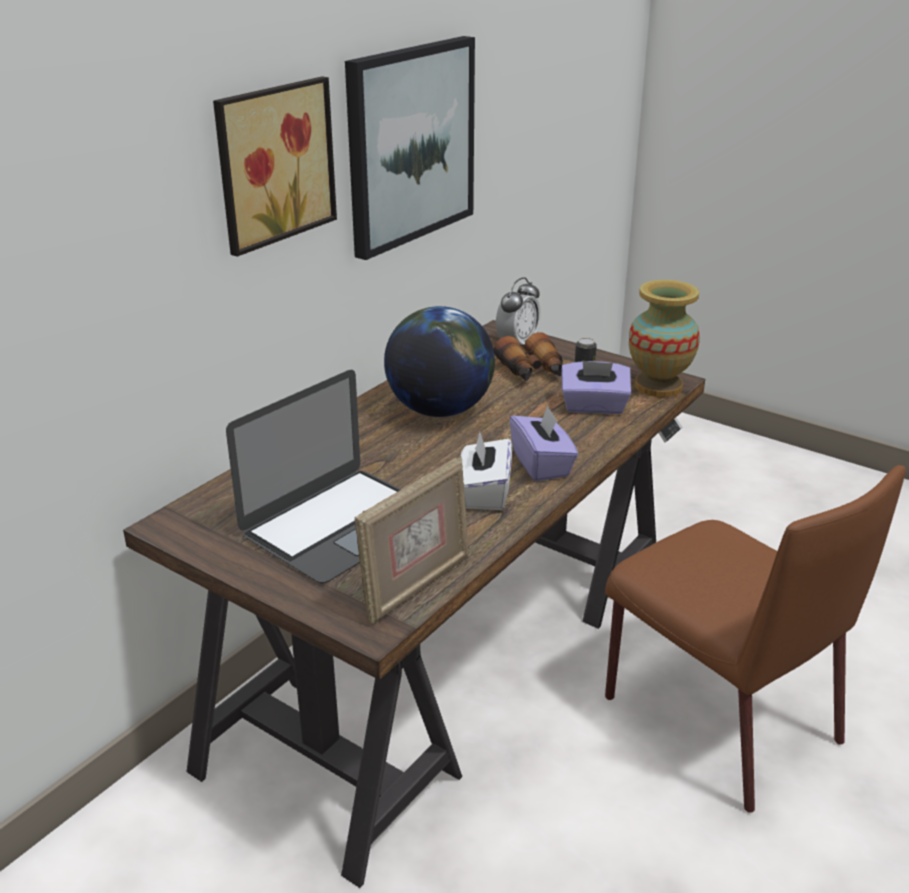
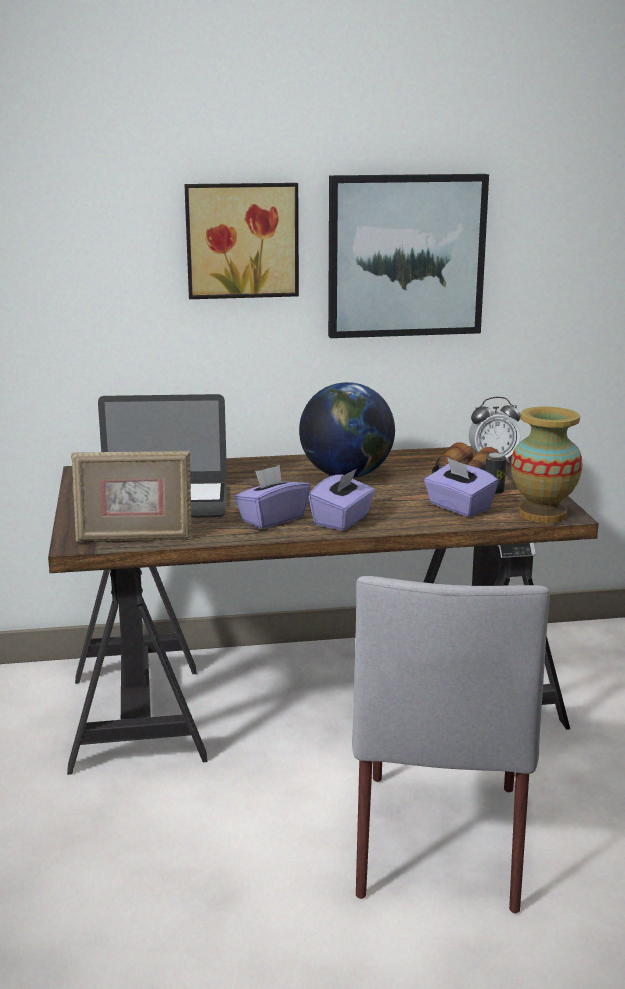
camera: 45 degrees right, 10 degrees down
white tissue box [461,432,512,510] -> purple tissue box [234,465,310,529]
brown chair [605,465,906,813] -> grey chair [352,576,550,914]

